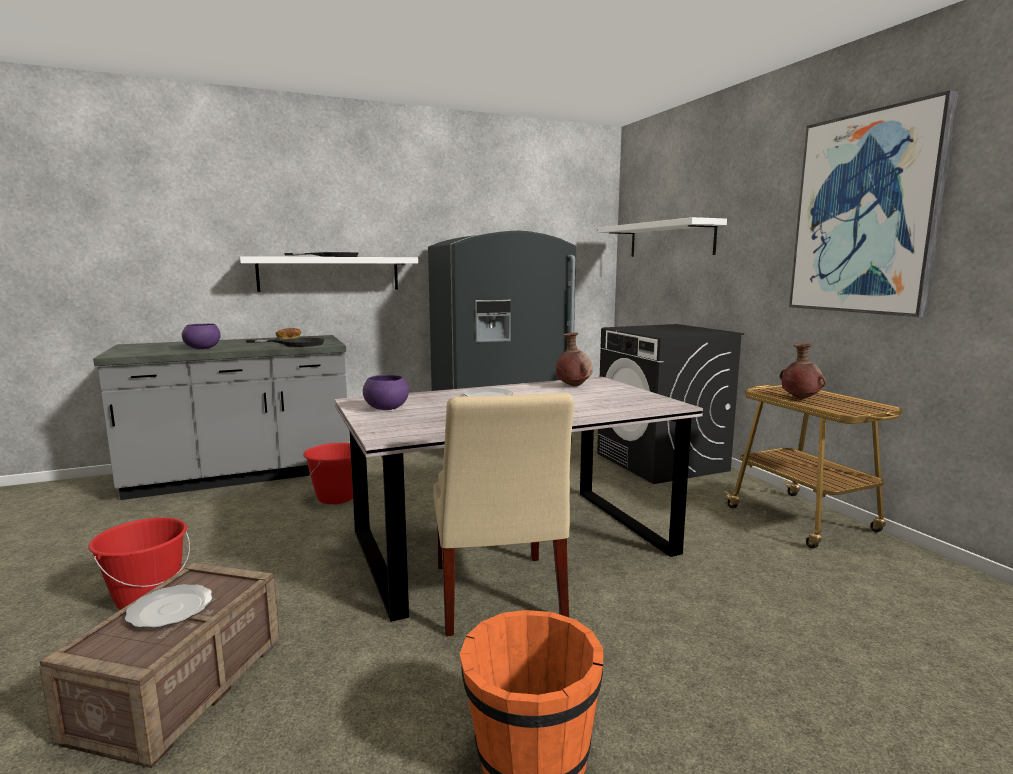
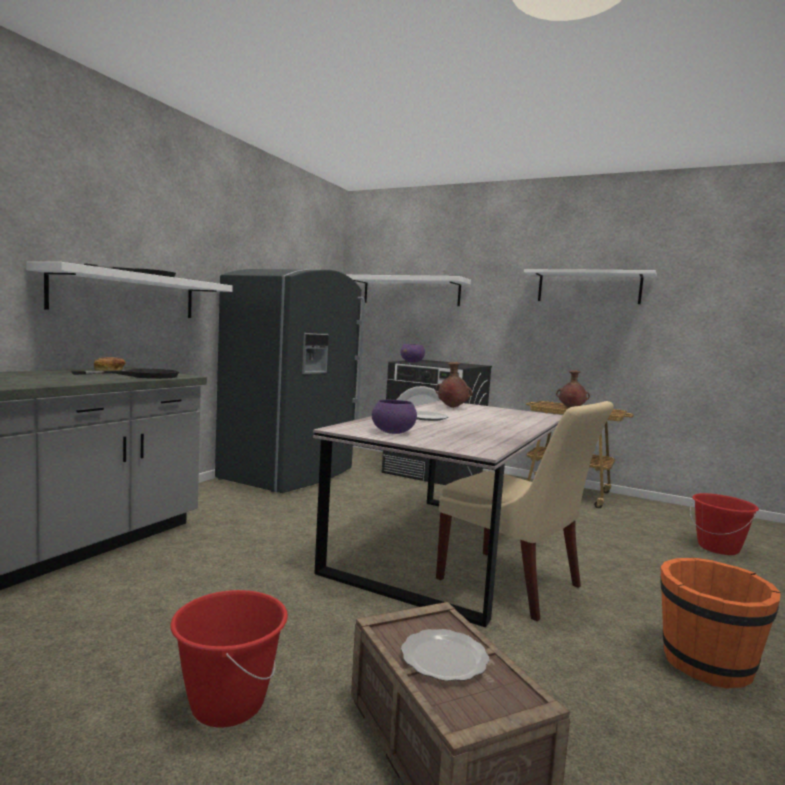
camera: 40 degrees left, 5 degrees down
purple bowl [182,324,221,349] -> purple bowl moved to [400,344,425,362]
red bucket [303,443,353,504] -> red bucket moved to [690,493,759,555]
picture [789,90,959,317] -> white shelf [524,269,657,304]

